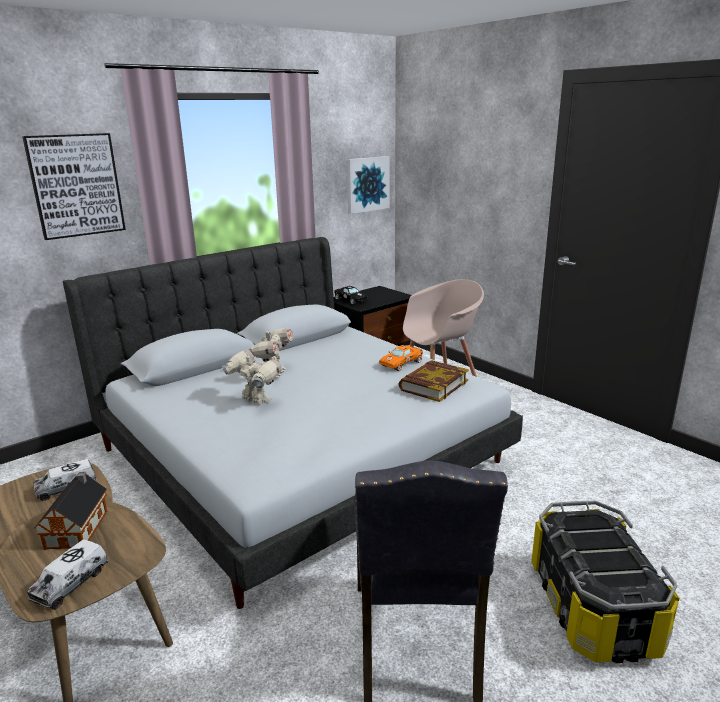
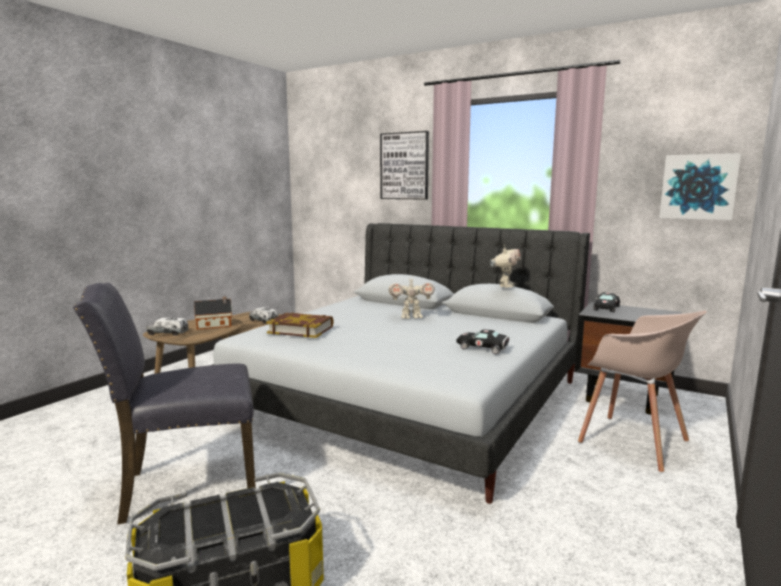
camera: 70 degrees right, 10 degrees down
toy robot [222,350,282,405] -> toy robot moved to [489,245,521,288]
orange toy car [379,345,423,371] -> black toy car [456,329,509,354]
book [399,360,469,402] -> book moved to [266,312,334,338]

